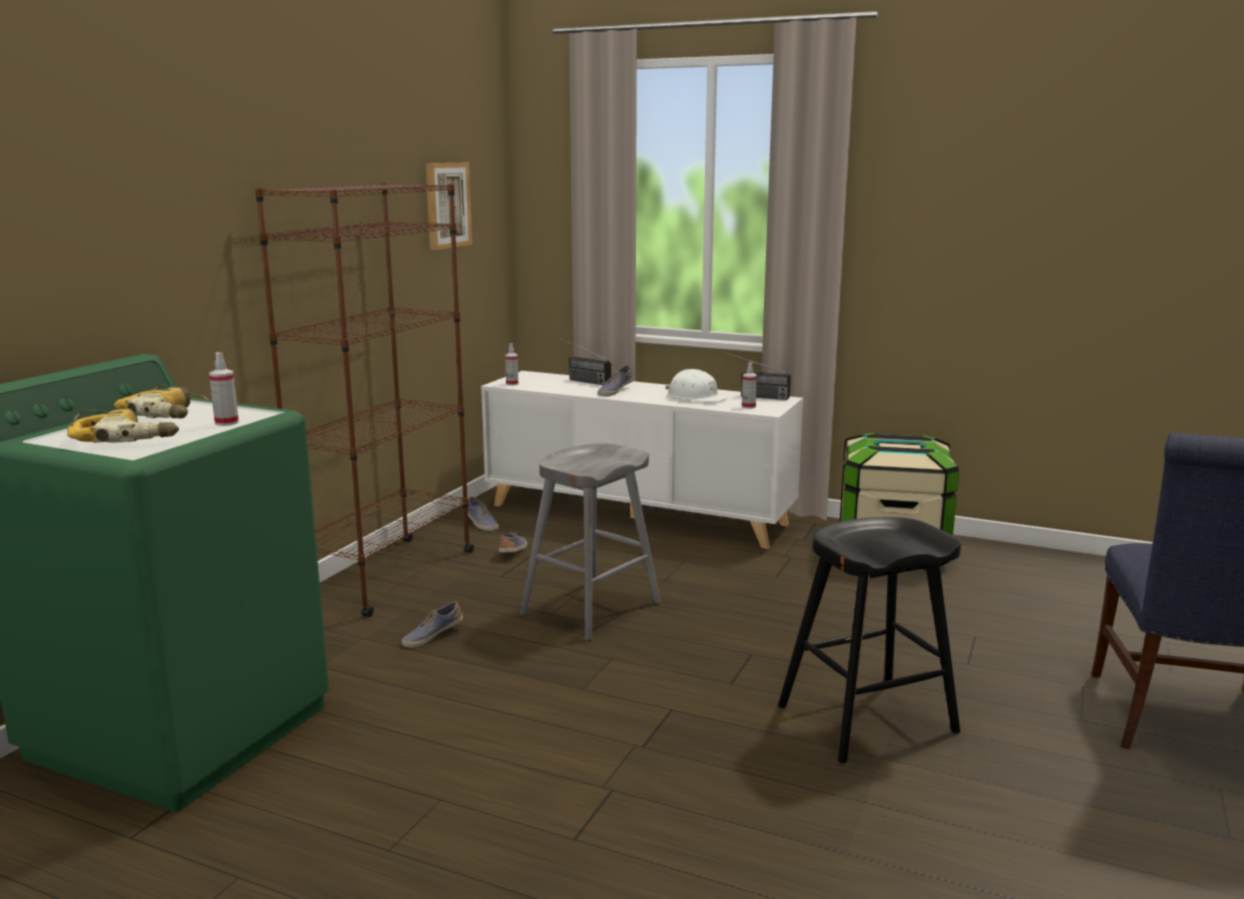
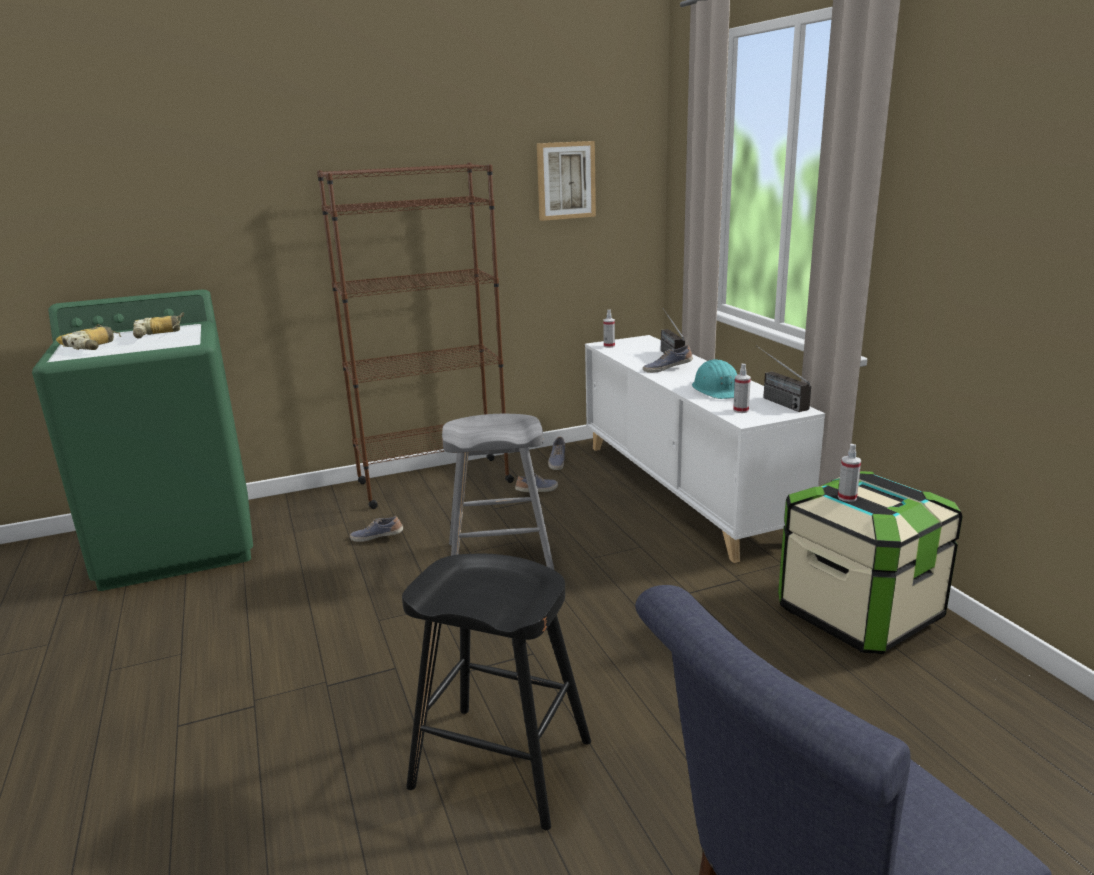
camera: 45 degrees right, 5 degrees up
spray bottle [209,352,239,426] -> spray bottle moved to [838,444,861,502]
white hard hat [666,369,728,402] -> turquoise hard hat [692,359,737,399]

